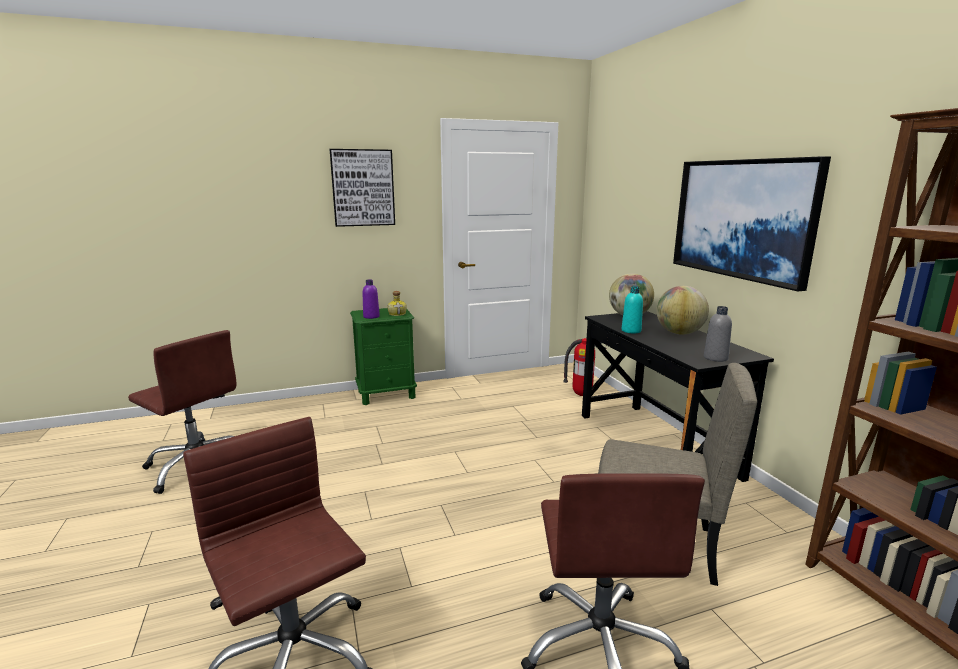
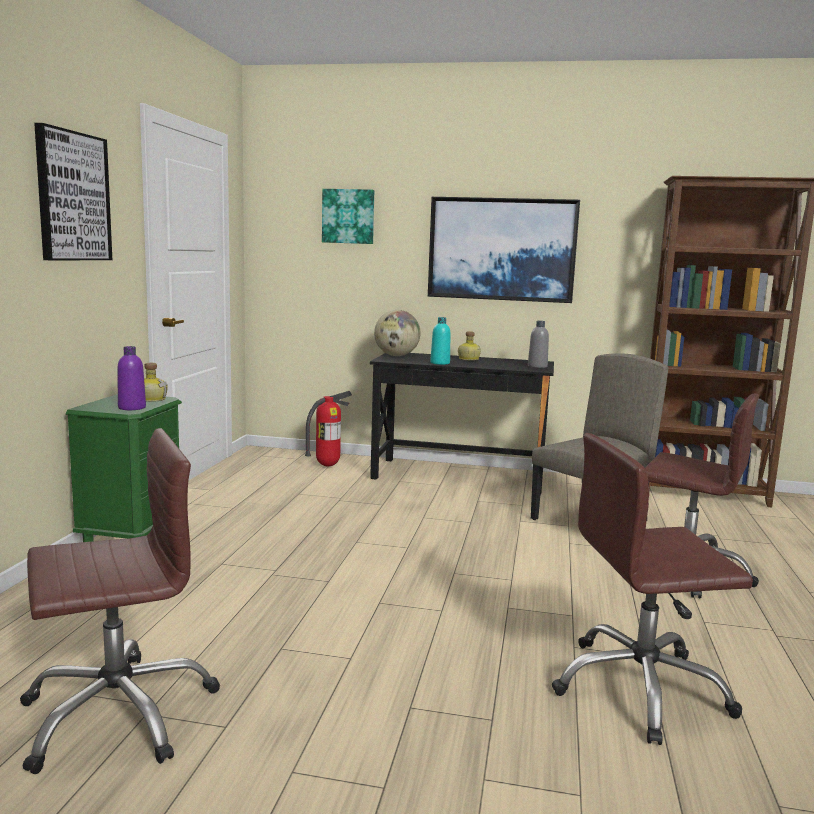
camera: 60 degrees left, 5 degrees down
globe [656,286,709,335] -> bottle [458,331,481,360]
none -> picture [322,189,374,244]

